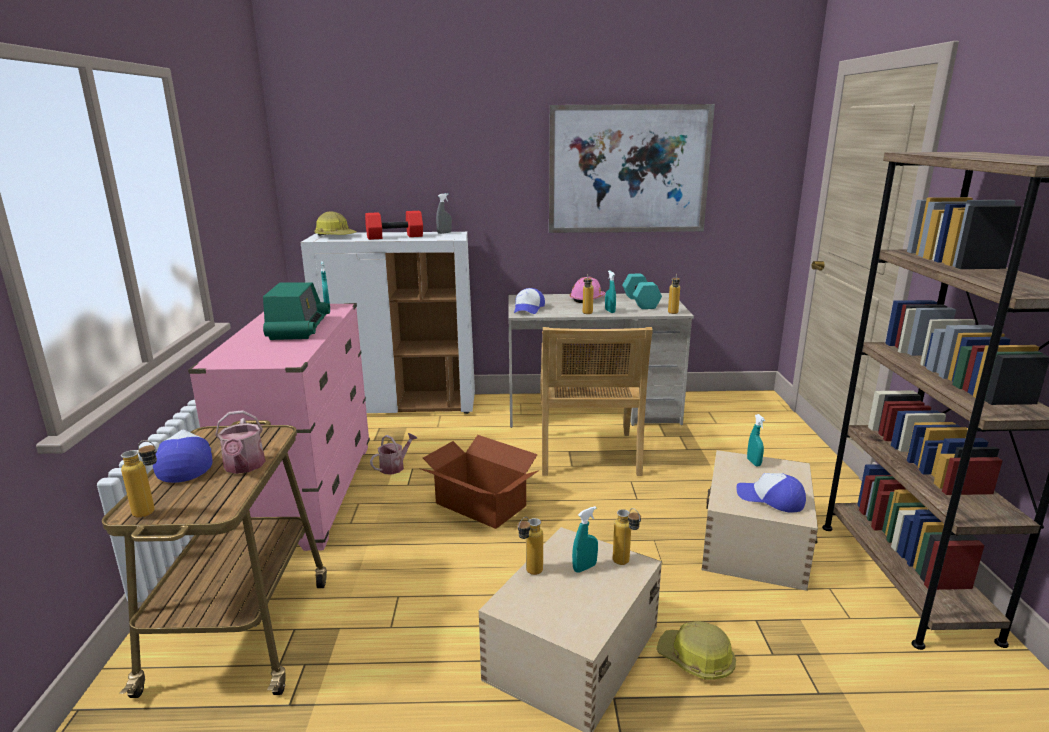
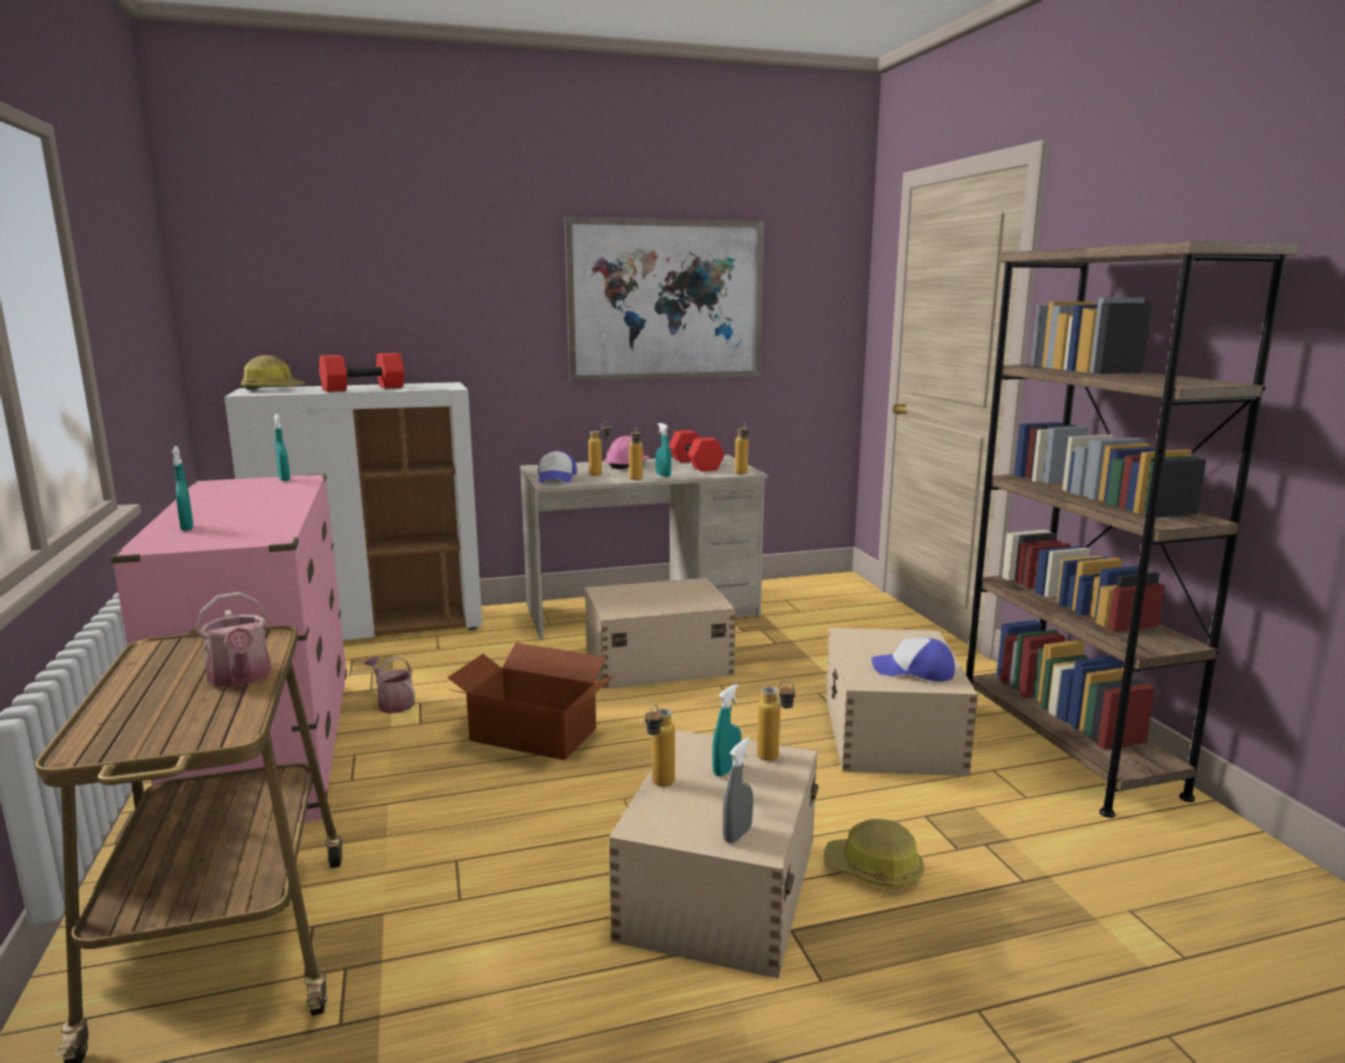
camera: 15 degrees left, 5 degrees down
bottle [121,440,157,518] -> bottle moved to [588,421,612,476]
cap [153,430,212,483] -> none
radio [263,282,330,340] -> none
watering can [370,433,417,475] -> watering can turned 75 degrees counterclockwise [365,656,415,713]
grey spray bottle [436,193,452,234] -> grey spray bottle moved to [723,738,753,843]
beige chair [540,327,653,476] -> beige storage box [585,578,736,689]
turquoise dumbbell [622,273,662,309] -> red dumbbell [669,430,725,472]
turquoise spray bottle [747,414,765,466] -> turquoise spray bottle moved to [172,446,193,531]

